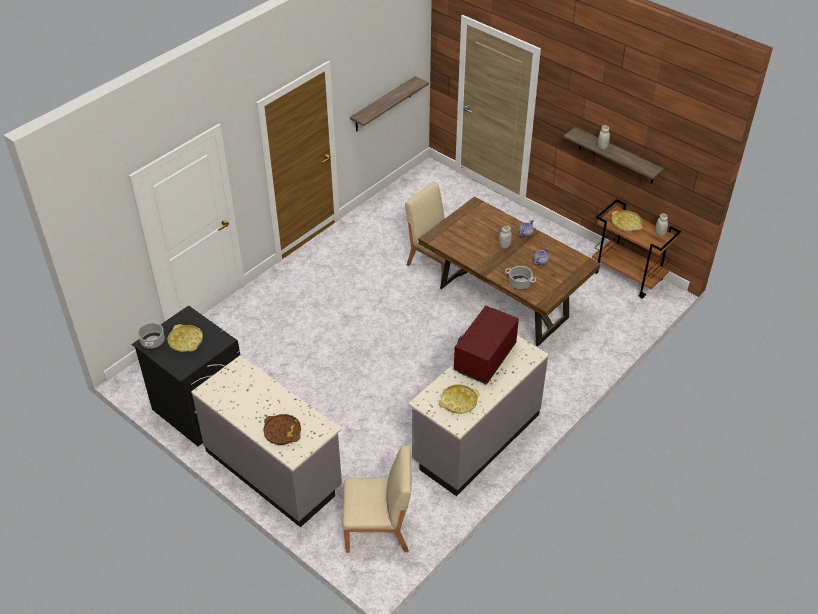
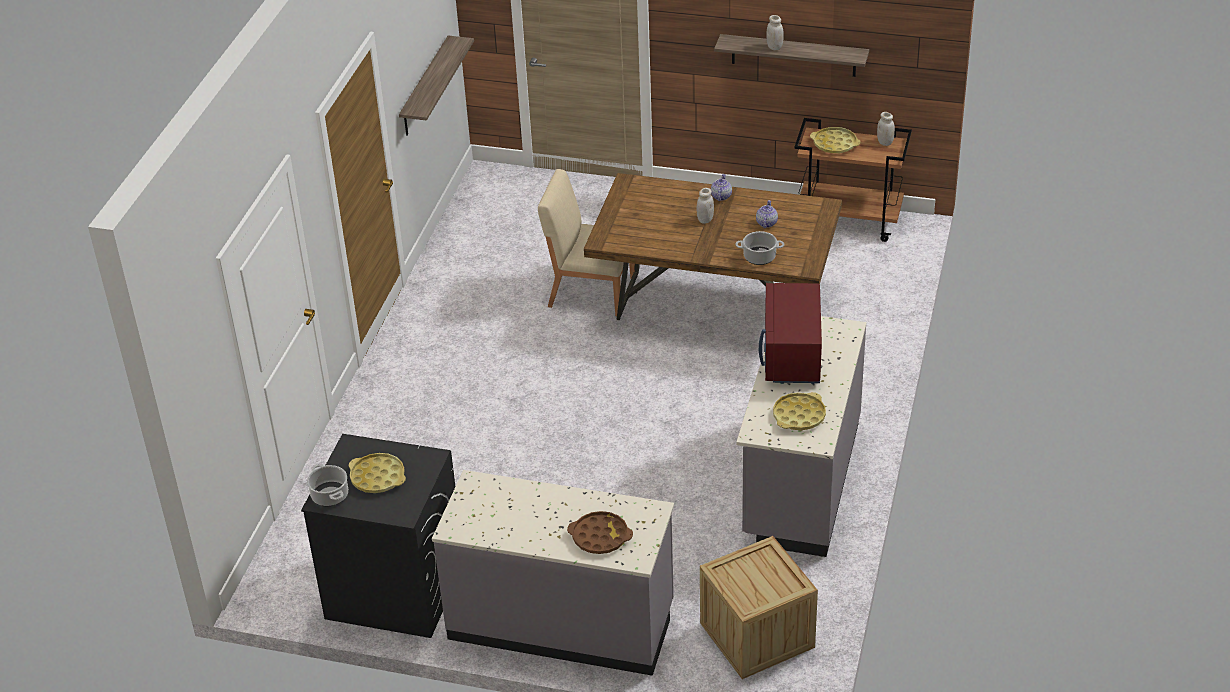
camera: 25 degrees left, 5 degrees down
beige chair [342,445,411,553] -> crate [700,536,818,679]

